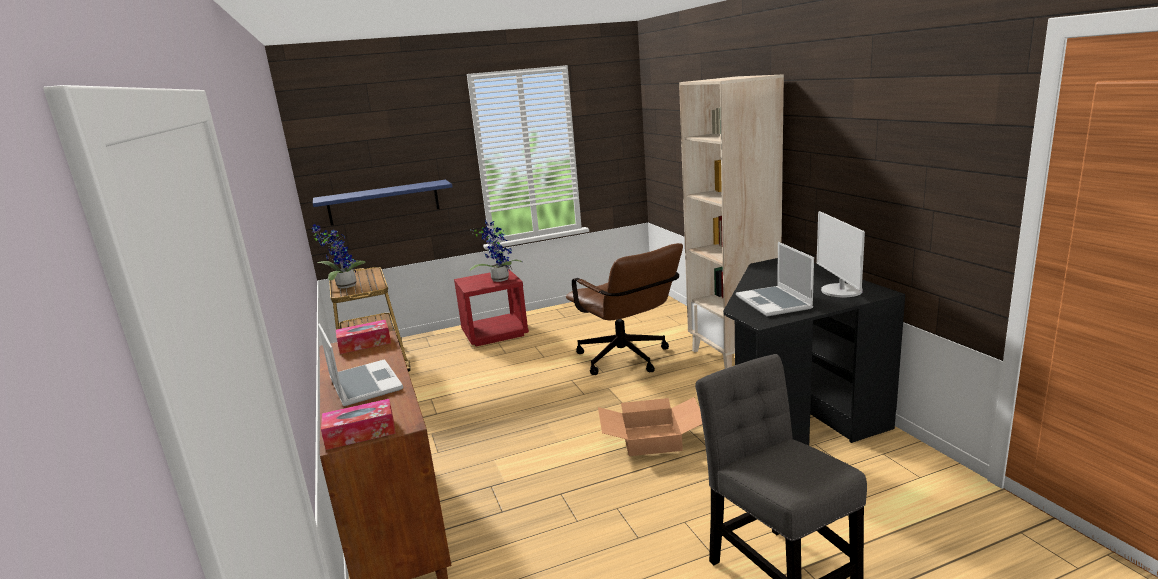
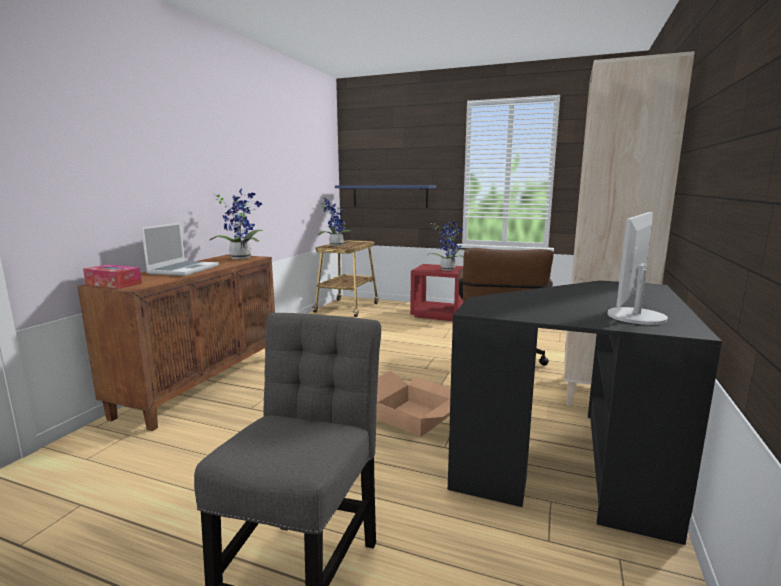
camera: 40 degrees right, 5 degrees down
tissue box [336,320,391,354] -> potted plant [210,188,263,259]
laptop [736,242,814,317] -> none

